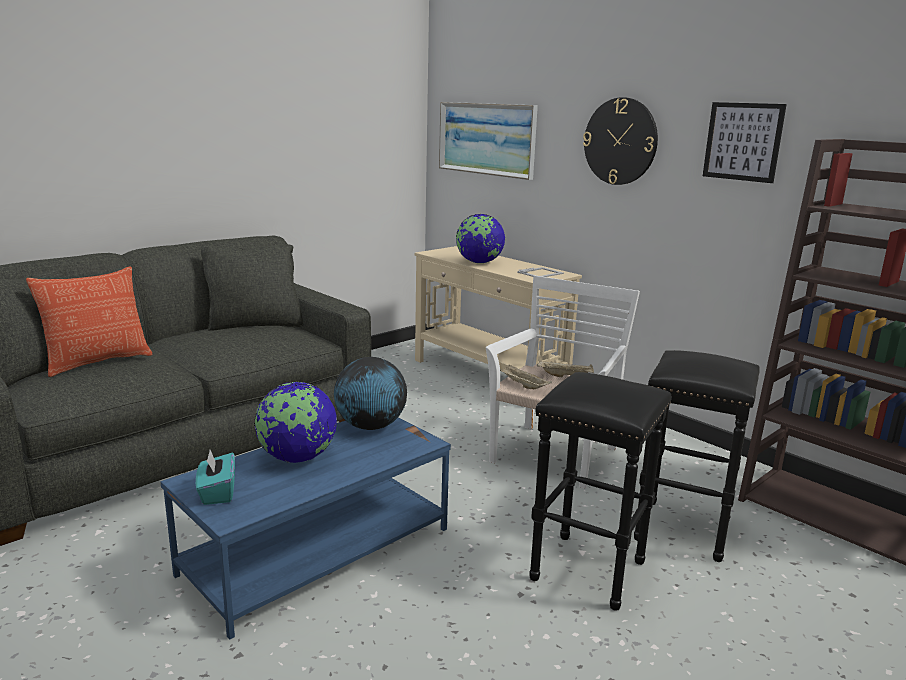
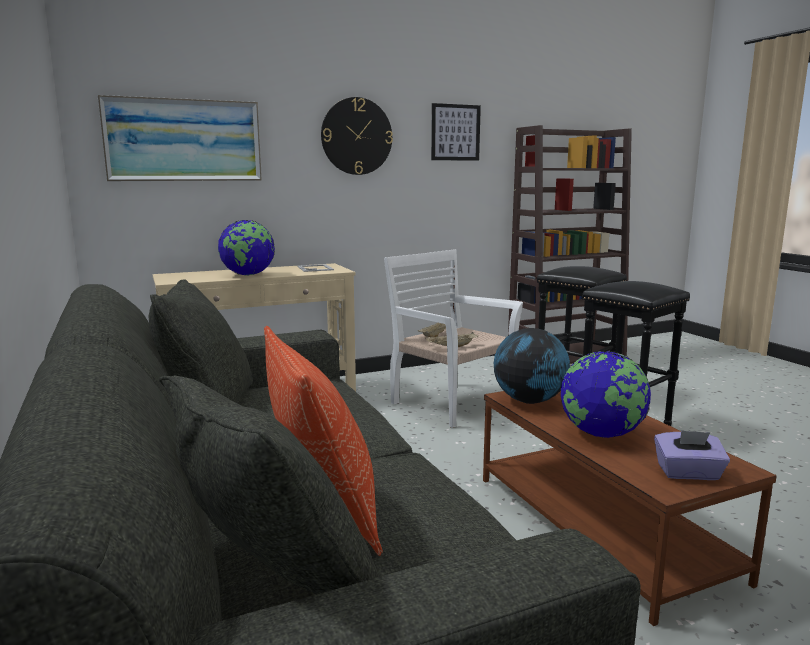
camera: 70 degrees left, 5 degrees down
blue coffee table [160,417,451,640] -> brown coffee table [483,391,777,626]
turquoise tissue box [196,450,235,505] -> purple tissue box [654,430,730,480]

